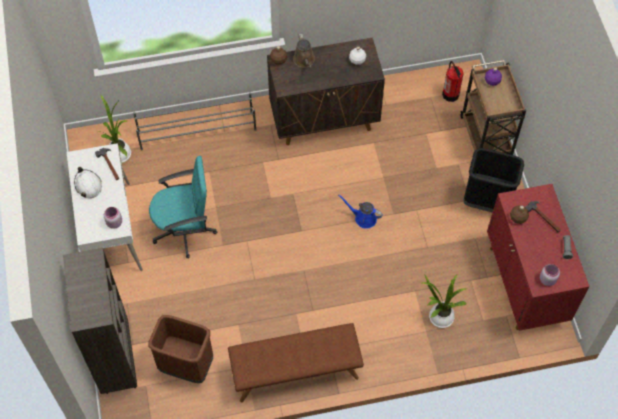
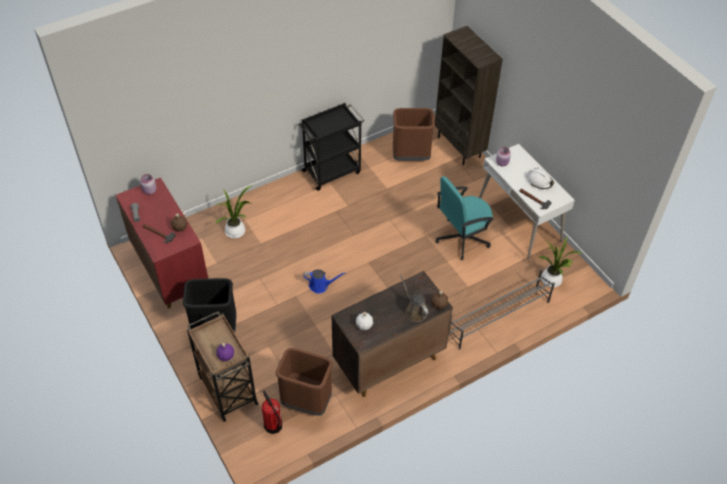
camera: 160 degrees right, 10 degrees down
brown bench [228,323,364,402] -> black cart [299,103,365,191]
none -> brown trash can [276,348,332,416]

